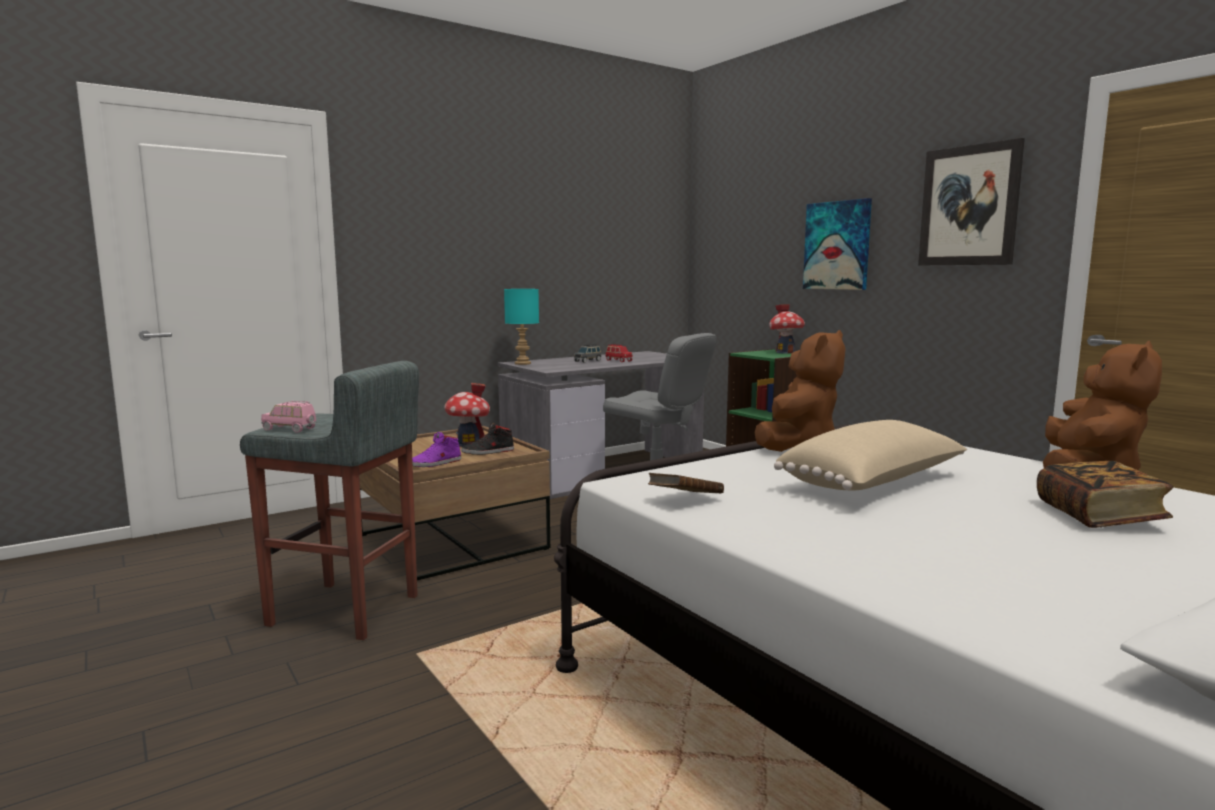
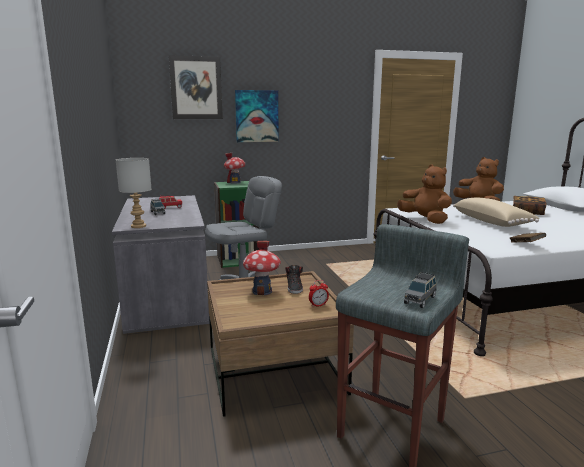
camera: 70 degrees left, 5 degrees up
pink toy car [261,401,317,433] -> grey toy car [404,272,437,308]
purple shoe [412,432,461,467] -> alarm clock [309,280,329,307]
turquoise table lamp [504,289,539,365] -> grey table lamp [116,158,152,228]
picture [918,138,1025,266] -> picture moved to [169,55,223,119]

